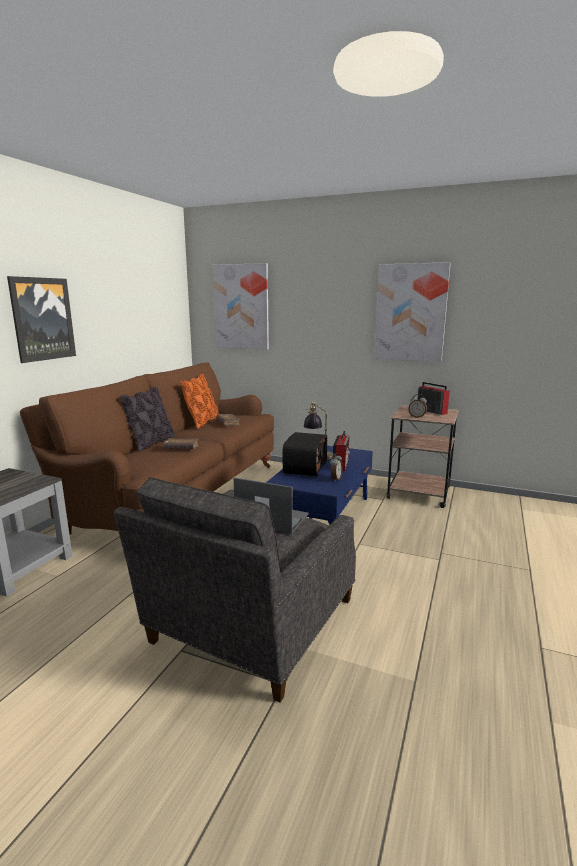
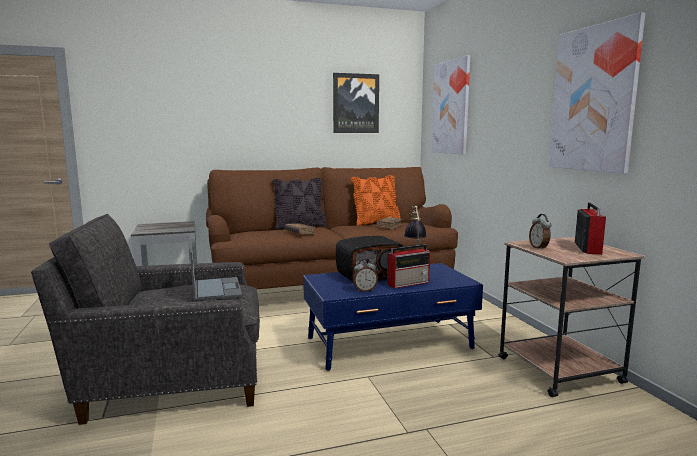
camera: 50 degrees right, 5 degrees down
picture [7,276,76,363] -> picture moved to [333,73,379,133]

